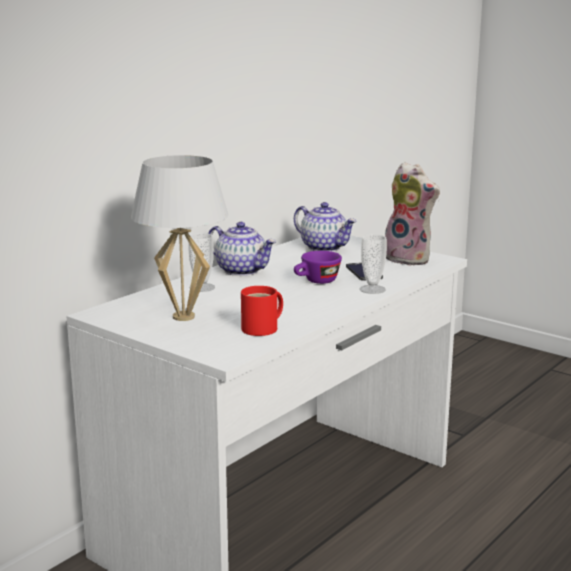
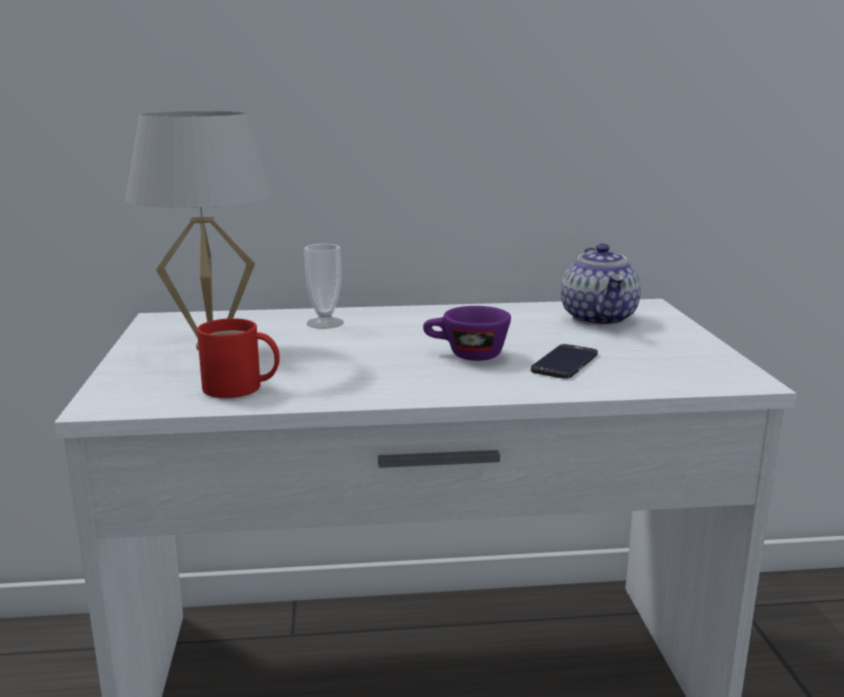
camera: 45 degrees right, 0 degrees up
teapot [208,222,276,276] -> none
cup [360,235,387,294] -> none
plush toy [385,162,440,266] -> none

